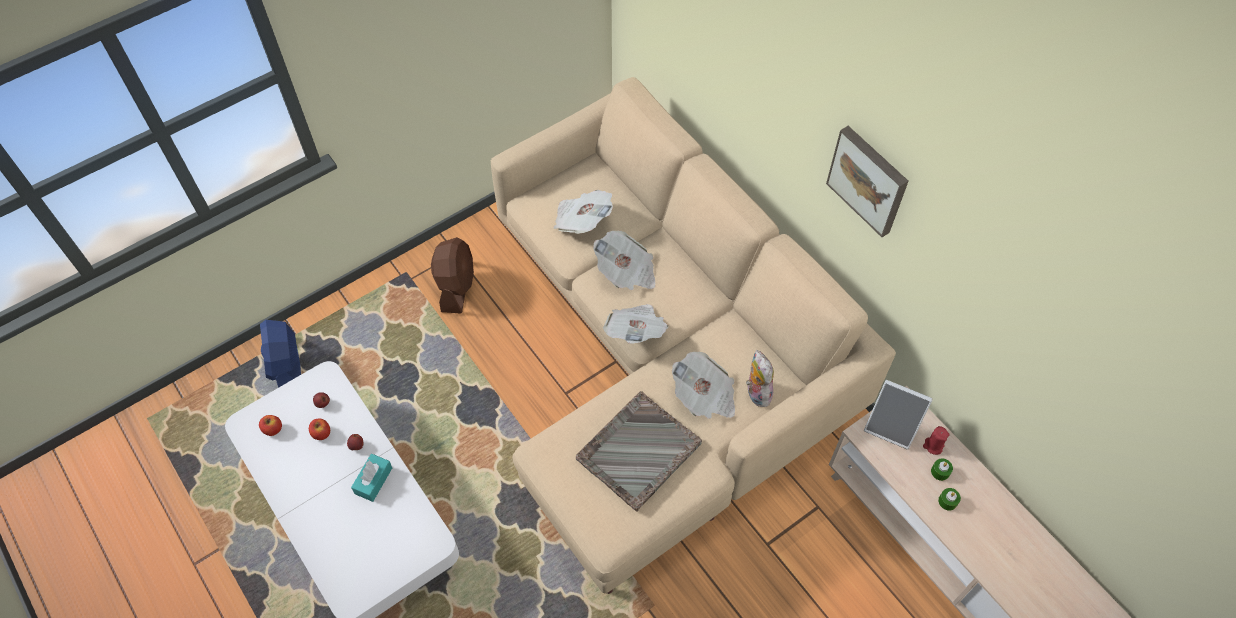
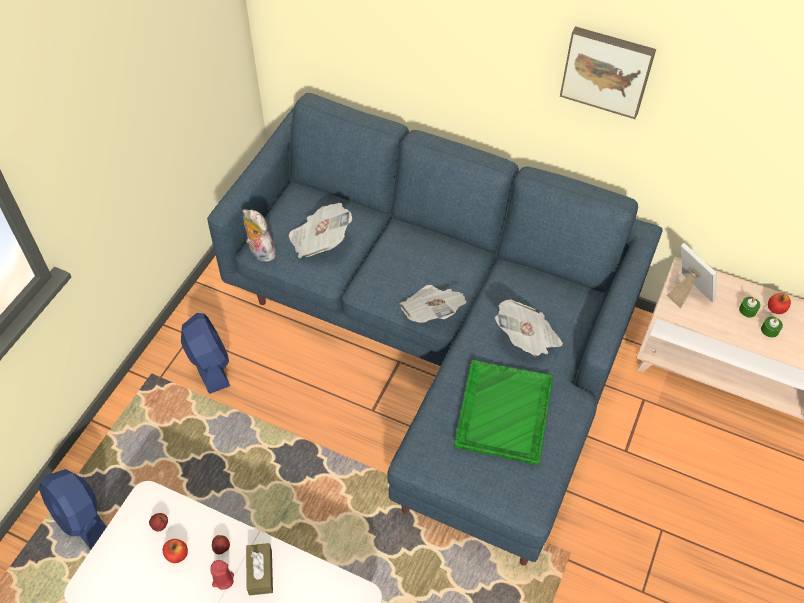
camera: 30 degrees left, 5 degrees down
apple [259,415,282,436] -> apple moved to [768,293,791,314]
turquoise tissue box [351,454,392,502] -> brown tissue box [246,543,273,595]
brown fan [431,237,474,314] -> blue fan [181,313,230,394]
beige sofa [491,77,896,594] -> blue sofa [207,93,663,566]
grey tray [576,391,702,511] -> green tray [454,360,553,465]
newspaper [593,230,656,290] -> none
plush toy [746,350,774,407] -> plush toy moved to [243,209,278,262]
picture frame [864,380,933,450] -> picture frame turned 120 degrees counterclockwise [667,243,717,309]
red candle [923,426,949,455] -> red candle moved to [211,560,234,590]

